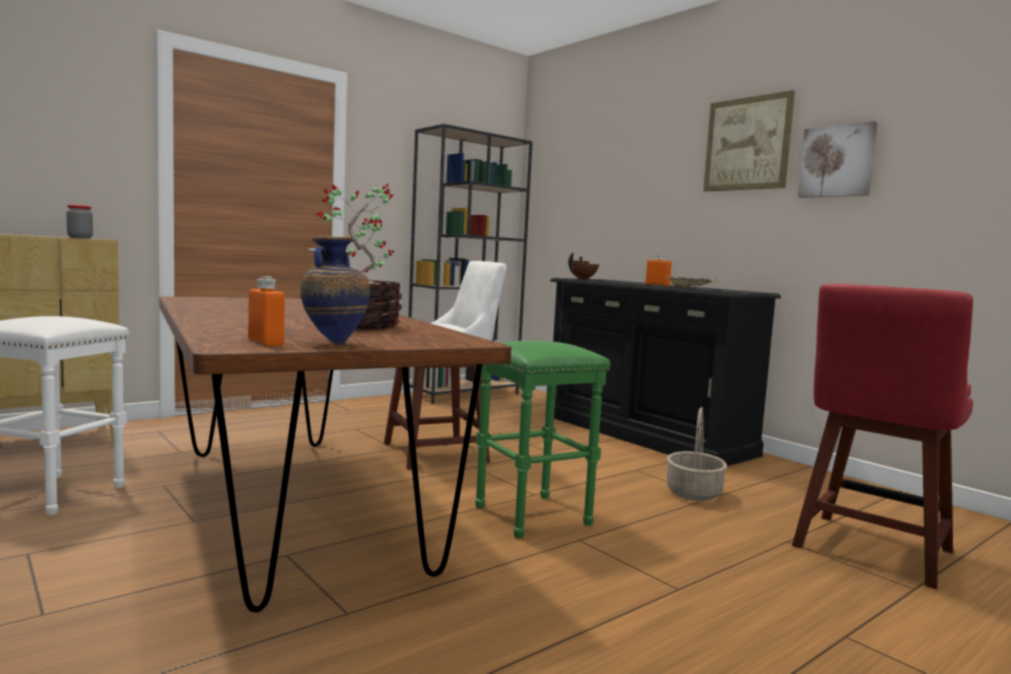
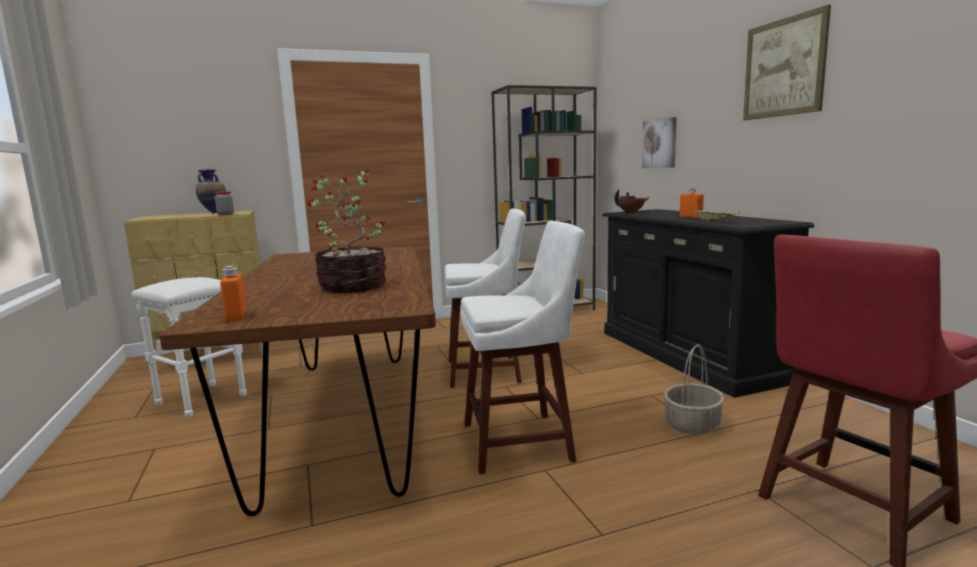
camera: 20 degrees right, 5 degrees up
vase [300,236,370,345] -> vase moved to [196,169,226,213]
green stool [475,340,610,539] -> white chair [461,221,585,474]
picture [798,121,878,198] -> picture moved to [642,117,677,168]

